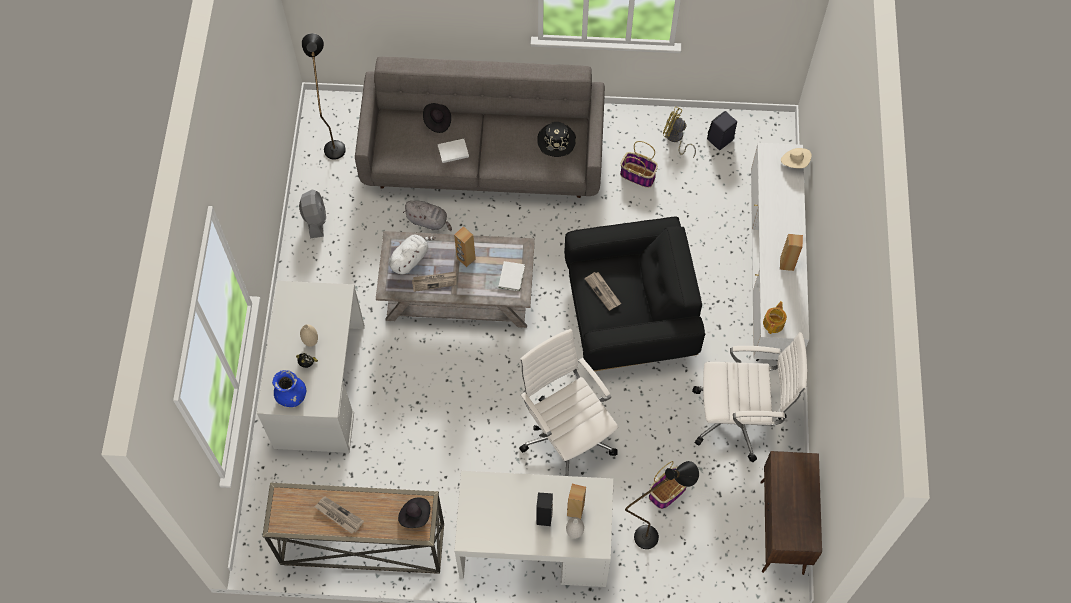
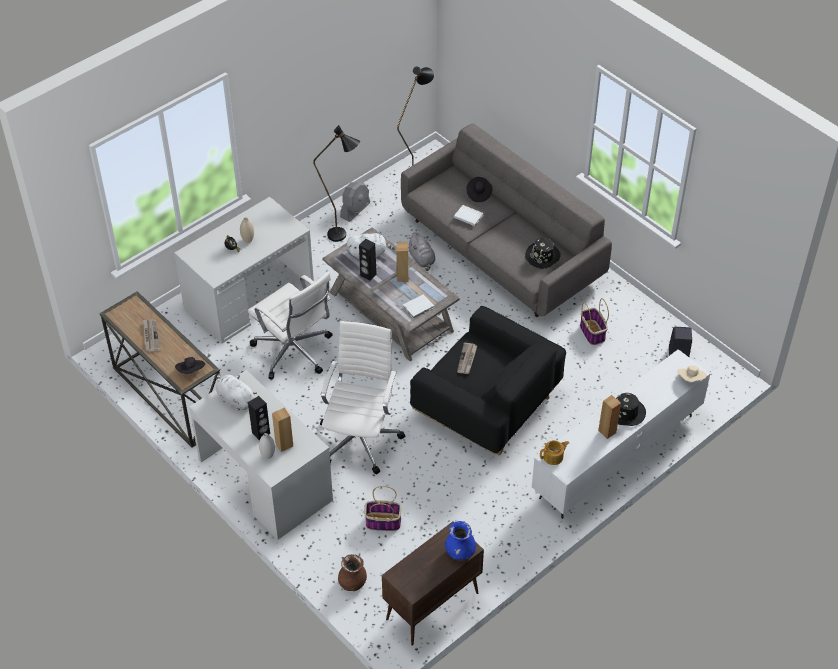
camera: 45 degrees right, 15 degrees down
blue vase [272,370,306,407] -> blue vase moved to [445,521,476,560]
newspaper [412,271,456,292] -> black speaker [359,239,377,281]
black floor lamp [625,461,699,549] -> black floor lamp moved to [313,125,360,242]
yellow fan [663,106,696,158] -> none
white office chair [692,332,808,463] -> white office chair moved to [248,272,332,379]
none -> white plush toy [216,373,257,411]
none -> brown vase [338,554,367,591]
none -> black hat [616,393,646,426]

